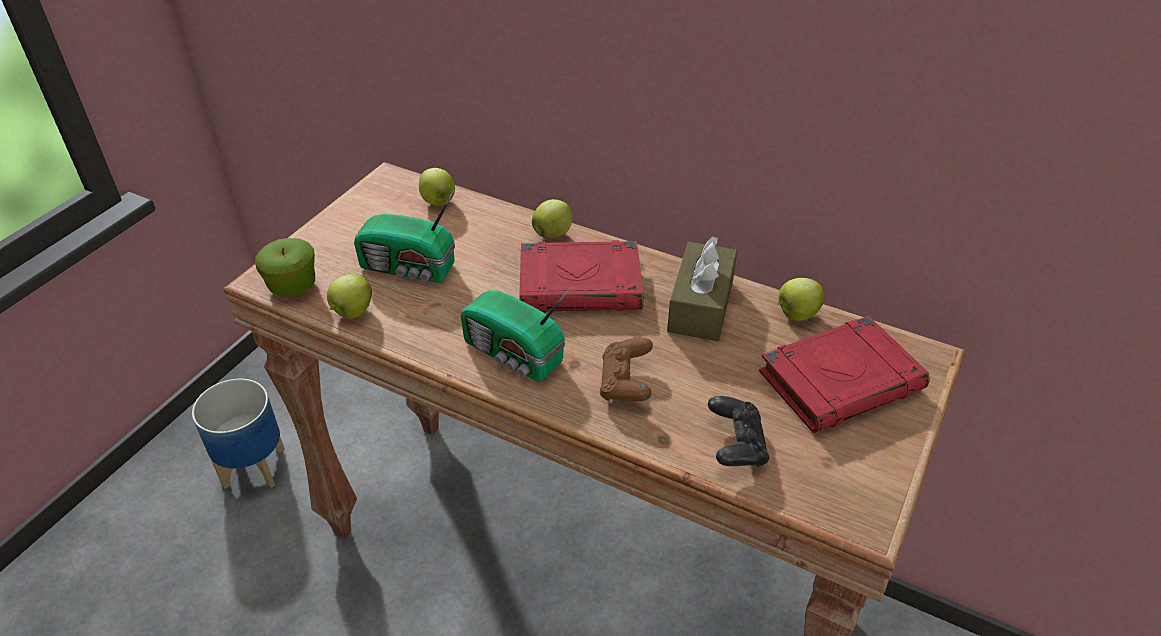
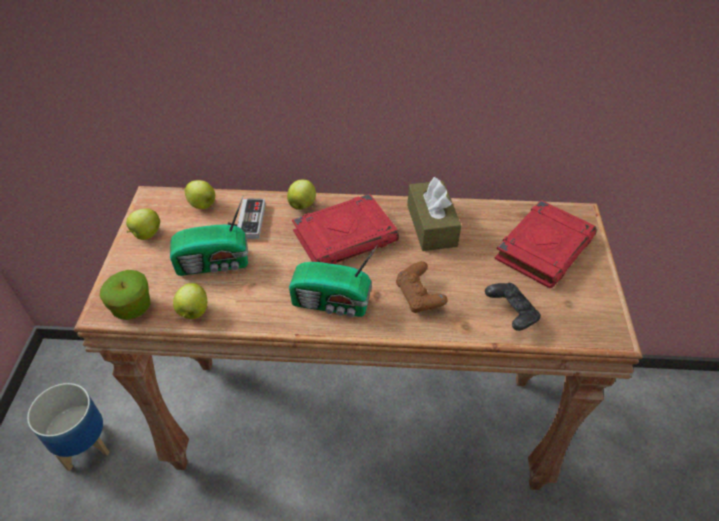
camera: 25 degrees left, 5 degrees up
apple [778,278,824,321] -> apple moved to [126,208,160,240]
none -> game controller [228,198,265,239]

